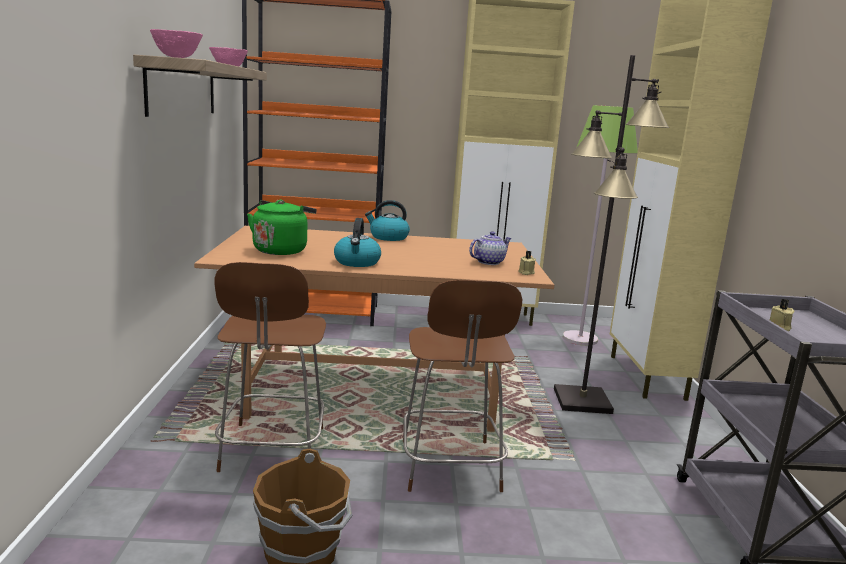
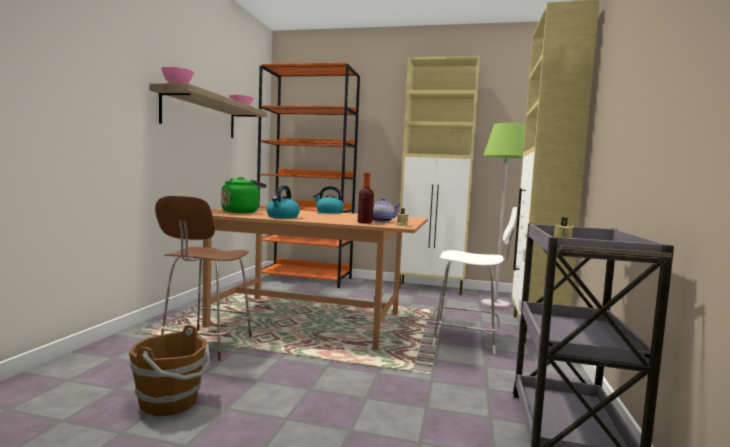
camera: 15 degrees right, 10 degrees down
brown chair [403,280,522,492] -> none
black floor lamp [554,55,669,414] -> white chair [431,207,517,354]
none -> bottle [358,173,374,224]

